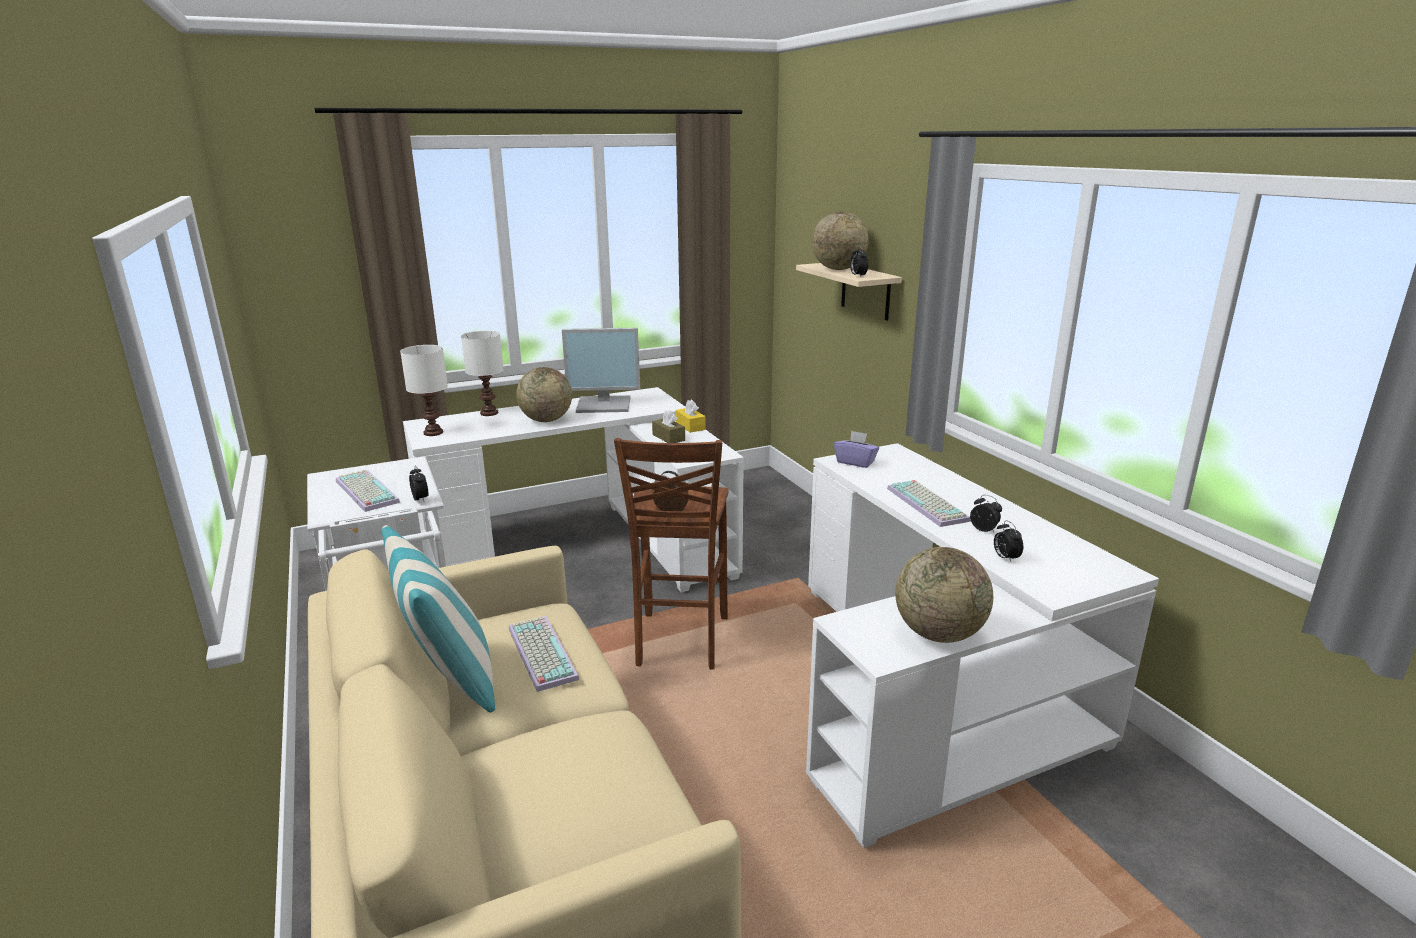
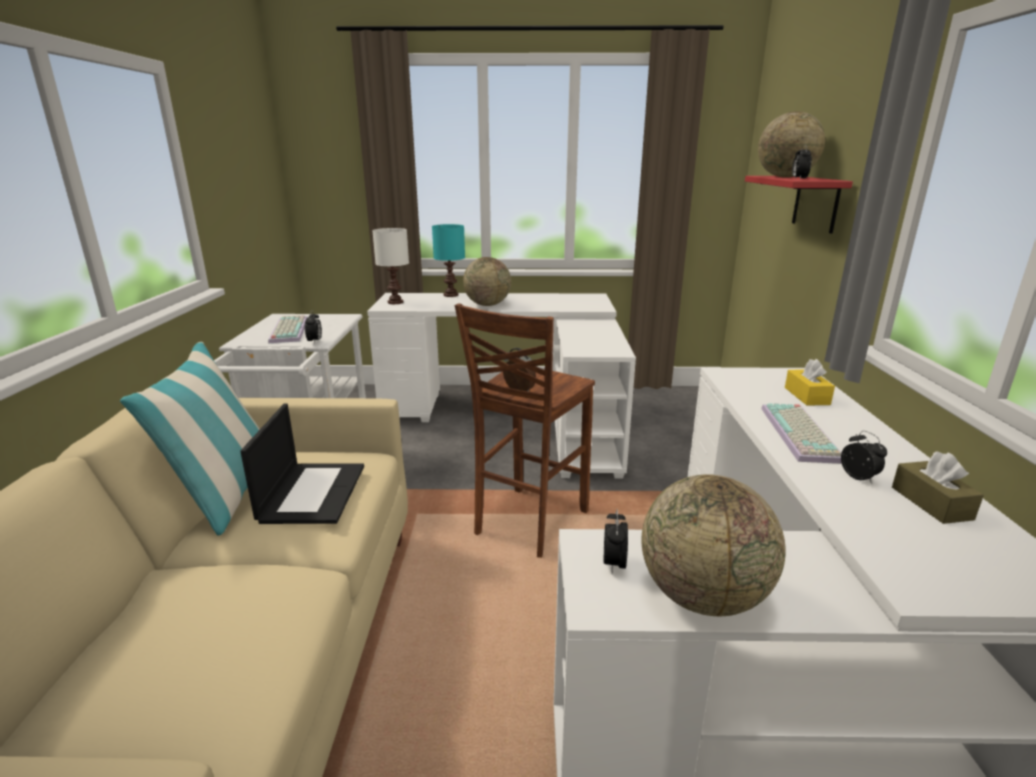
camera: 25 degrees right, 0 degrees up
white table lamp [461,331,504,416] -> turquoise table lamp [432,224,465,297]
keyboard [509,616,579,692] -> laptop [240,404,364,524]
monitor [562,328,640,413] -> none
brown tissue box [652,410,685,443] -> brown tissue box moved to [892,451,984,524]
yellow tissue box [676,400,706,433] -> yellow tissue box moved to [785,359,835,405]
beige shelf [796,263,902,320] -> red shelf [745,176,853,234]
purple tissue box [834,430,879,468] -> none
alarm clock [994,520,1023,562] -> alarm clock moved to [604,509,628,574]

